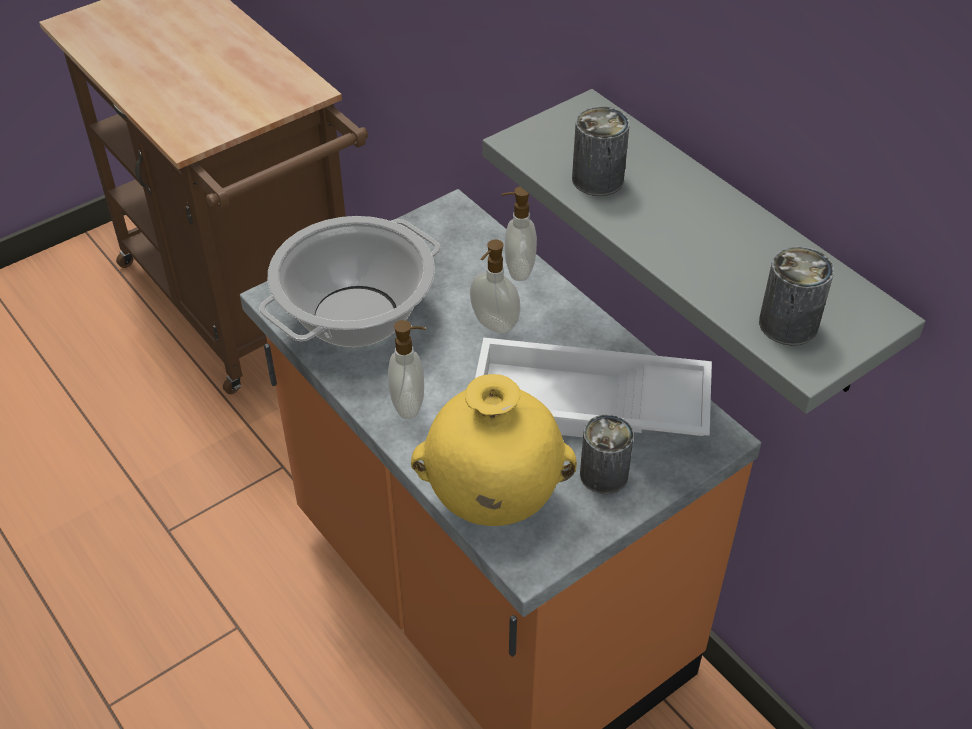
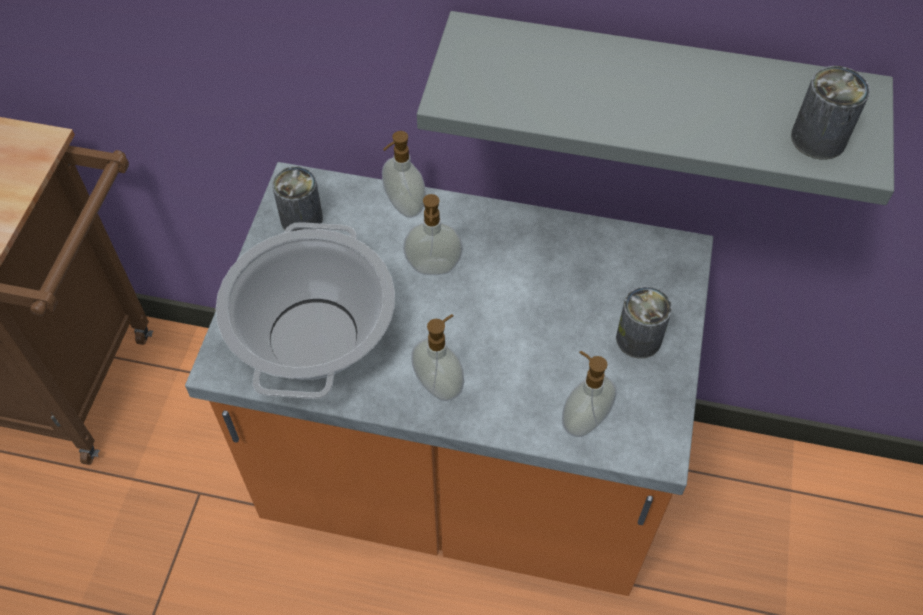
camera: 40 degrees left, 10 degrees up
yellow vase [411,374,577,526] -> soap dispenser [562,351,616,437]
white tray [475,337,712,437] -> none
can [572,106,630,196] -> can moved to [272,166,323,231]

